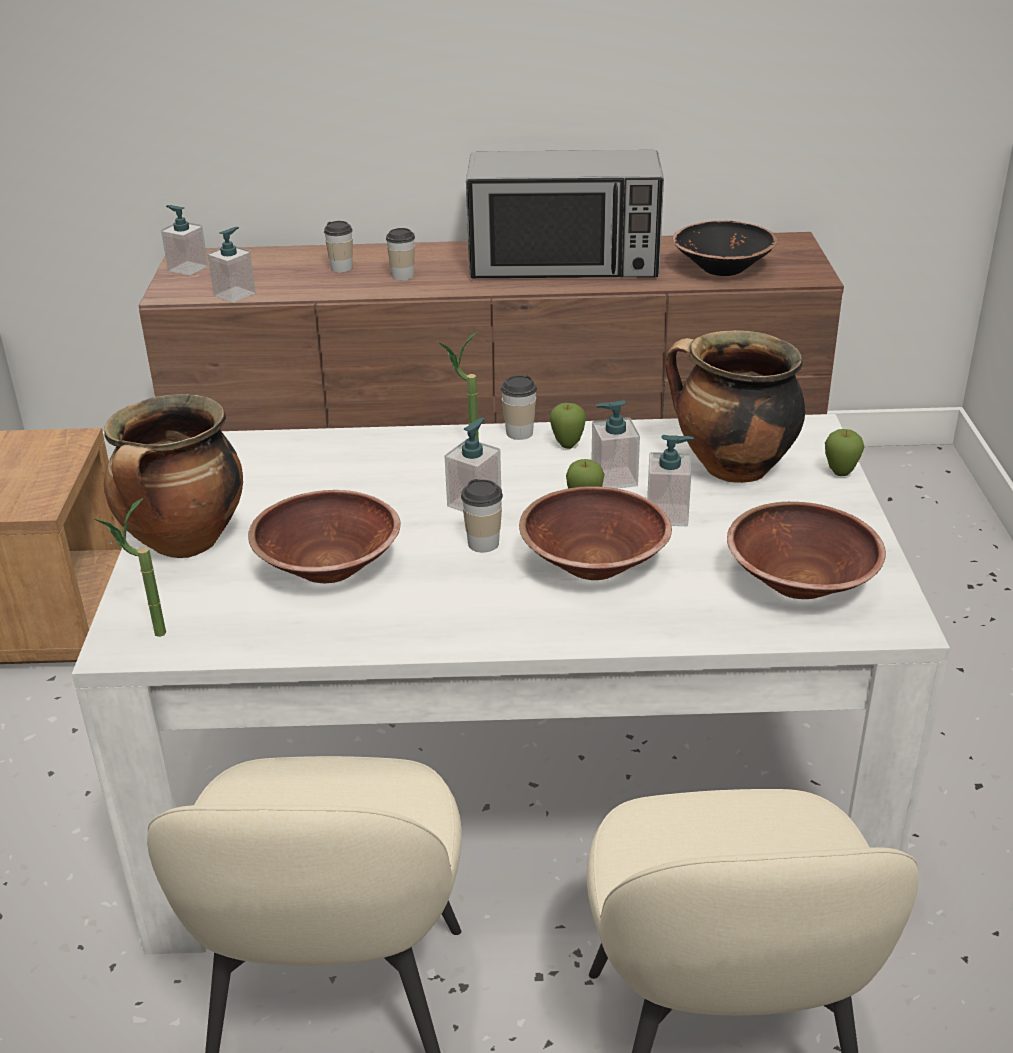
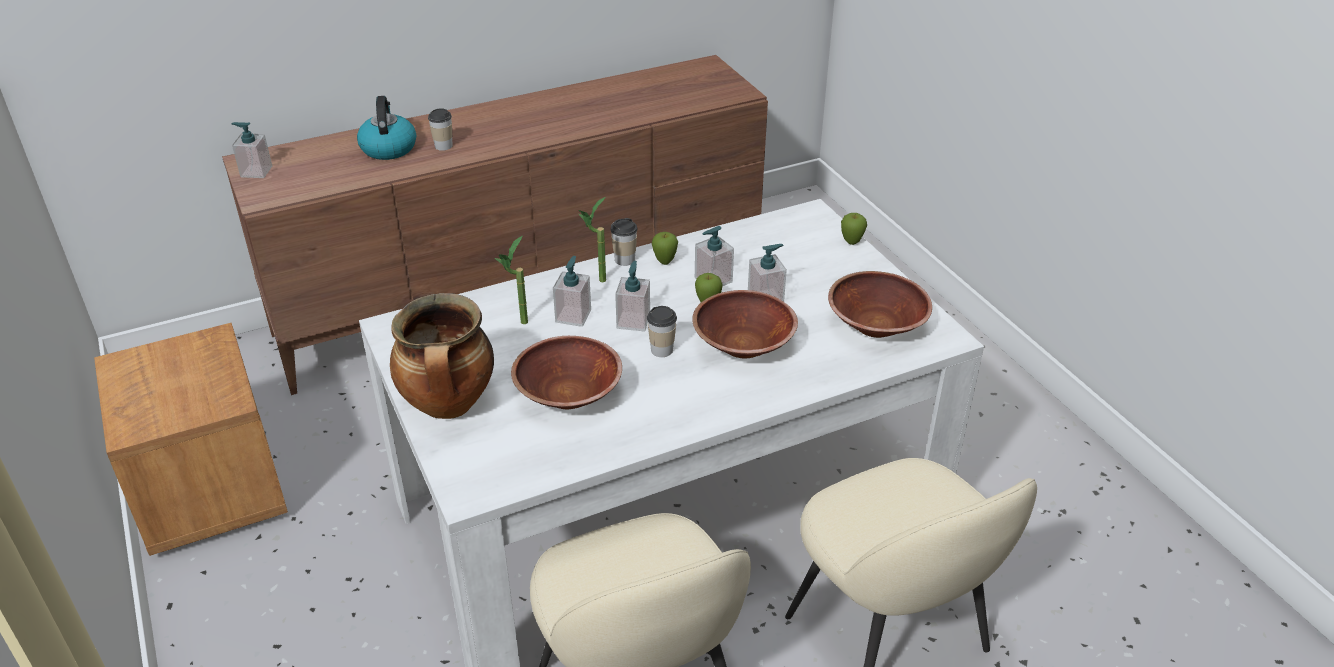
camera: 25 degrees left, 5 degrees up
potted plant [93,498,166,637] -> potted plant moved to [495,236,528,324]
soap dispenser [207,227,256,303] -> soap dispenser moved to [553,256,591,327]
cup [324,221,353,273] -> kettle [357,96,416,160]
microwave [466,150,664,278] -> none
cooking pot [665,330,805,483] -> none
black bowl [673,220,777,276] -> none

